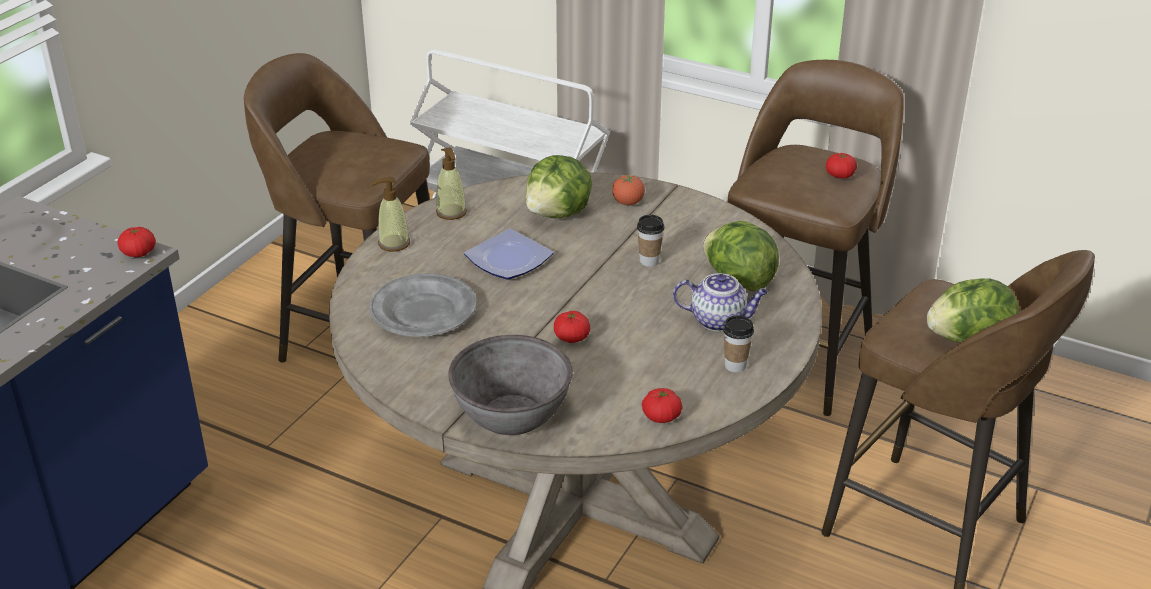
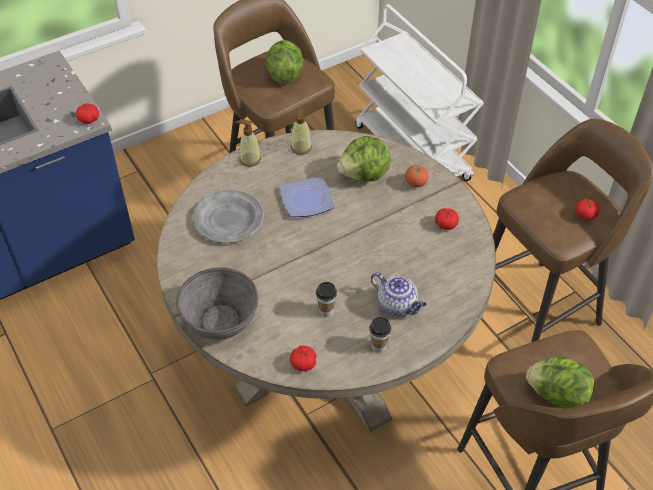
camera: 30 degrees right, 15 degrees up
tomato [554,311,590,343] -> tomato moved to [435,208,459,230]
cup [637,215,664,267] -> cup moved to [316,282,337,317]
lettuce [703,221,779,291] -> lettuce moved to [266,40,304,84]

